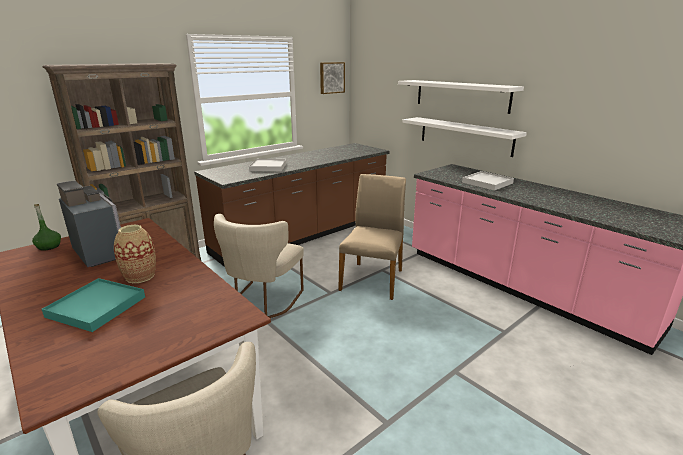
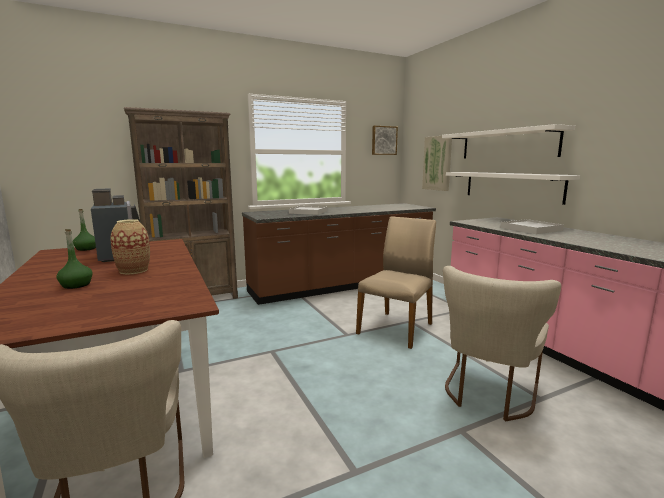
camera: 15 degrees right, 10 degrees down
turquoise tray [42,278,145,332] -> green bottle [56,229,92,289]
beige chair [214,214,304,318] -> beige chair moved to [443,266,561,421]
none -> picture [422,136,452,191]

